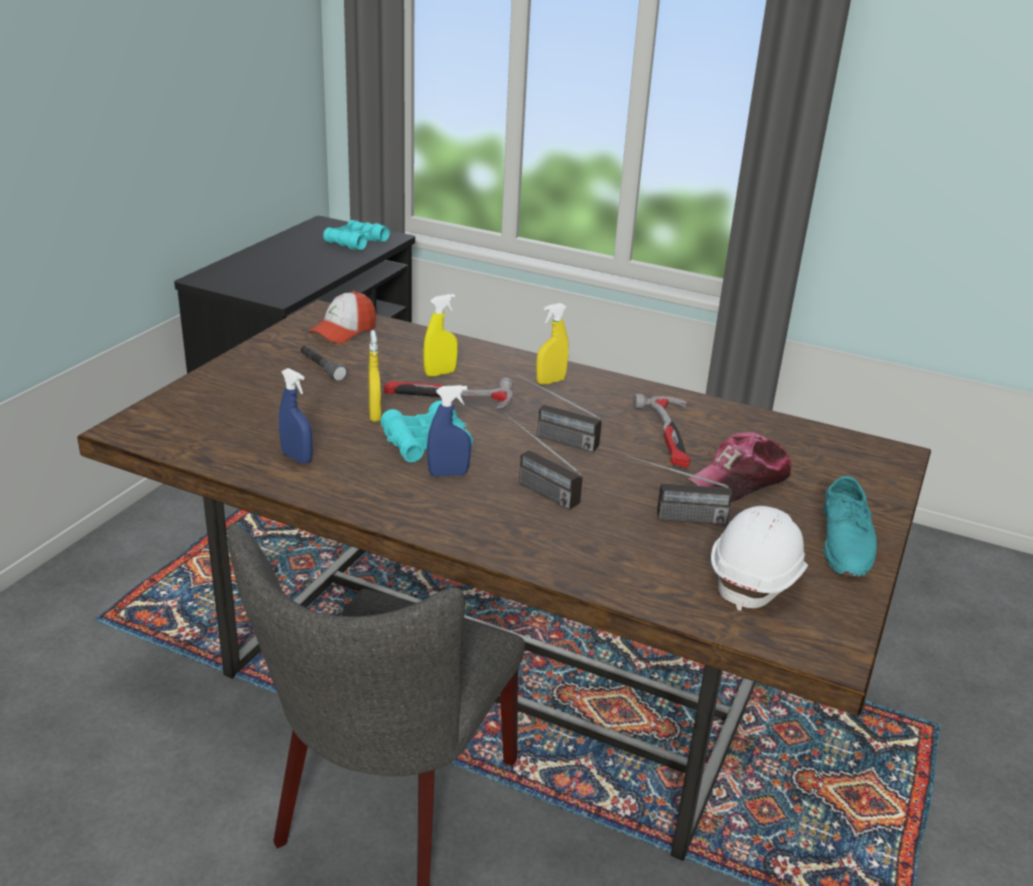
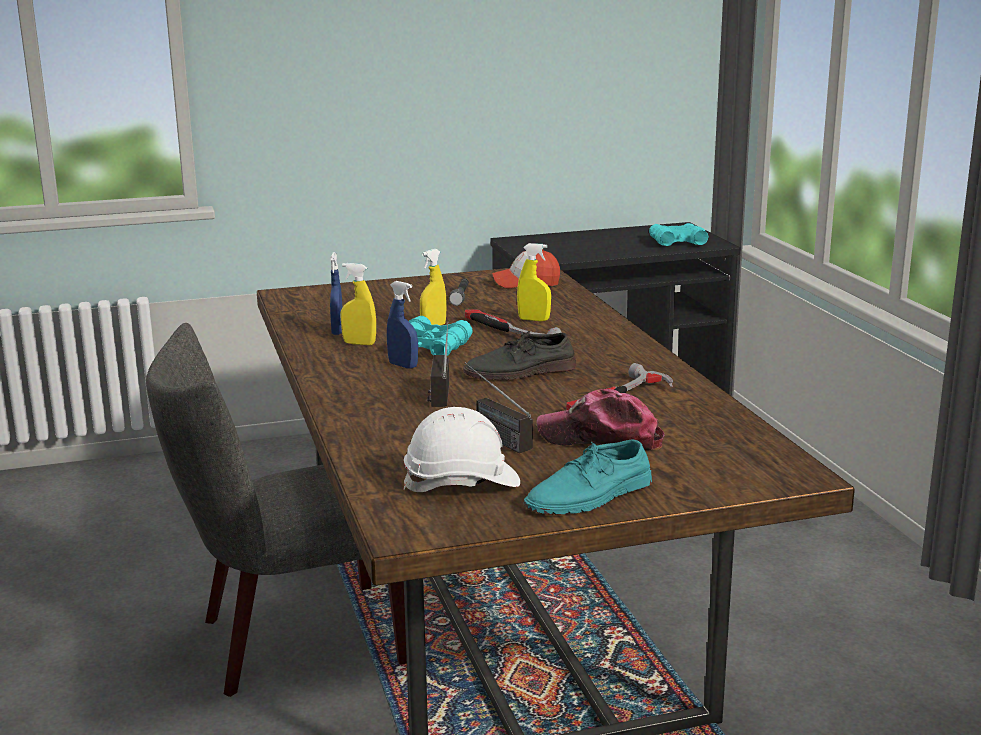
camera: 50 degrees right, 10 degrees down
radio [515,373,602,453] -> grey shoe [463,331,576,380]
yellow spray bottle [536,303,569,385] -> yellow spray bottle moved to [340,263,376,345]

